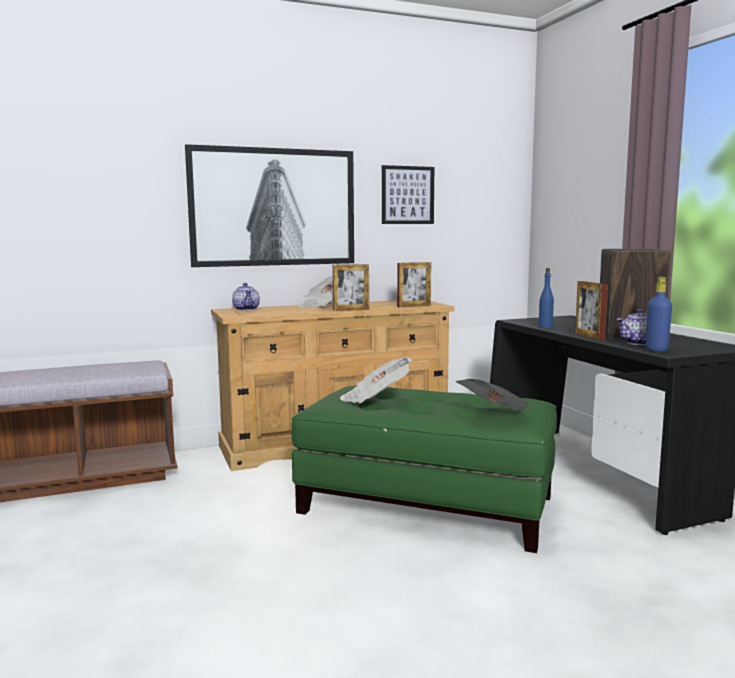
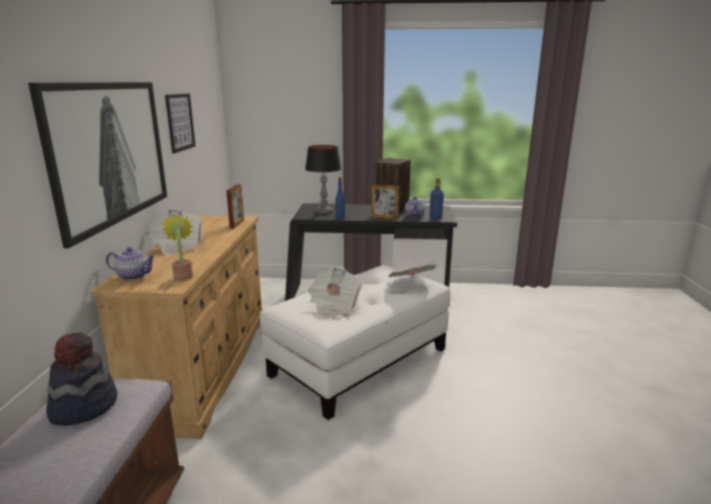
camera: 65 degrees left, 10 degrees up
green ottoman [292,385,557,553] -> white ottoman [260,265,450,420]
picture frame [333,264,369,311] -> none
none -> hat [46,332,118,426]
none -> potted plant [162,214,193,281]
none -> table lamp [305,145,341,214]

